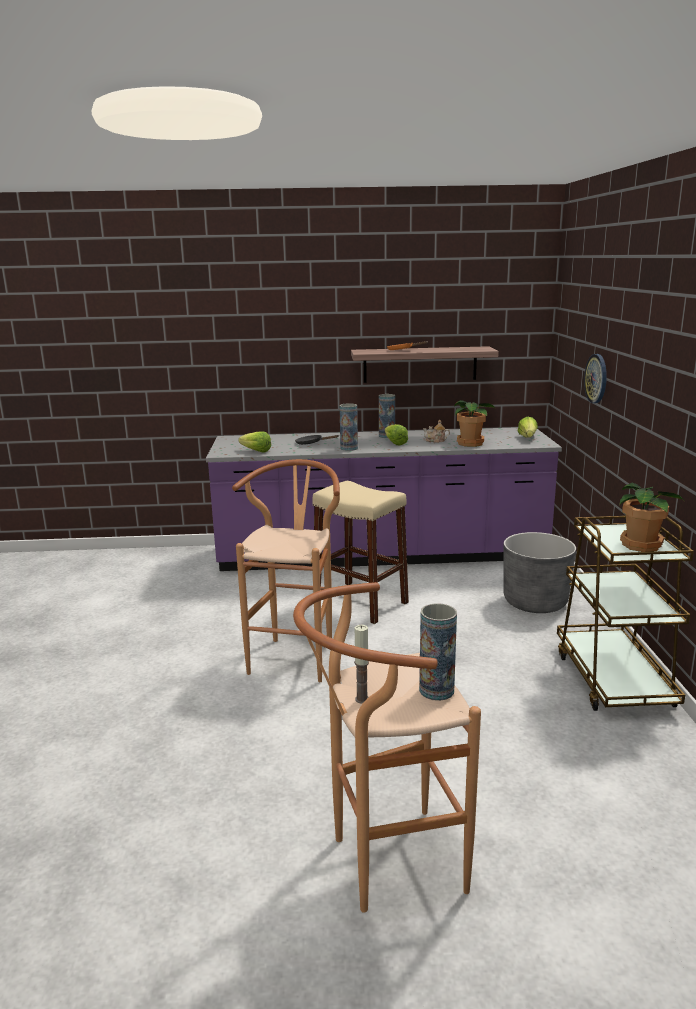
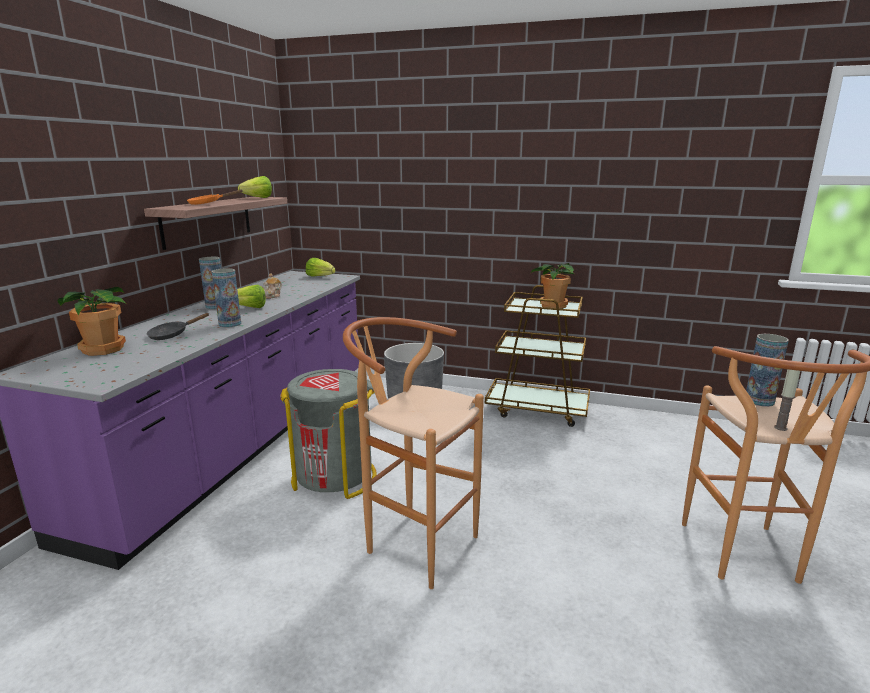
camera: 70 degrees left, 0 degrees up
lettuce [238,431,271,453] -> lettuce moved to [238,176,272,198]
beige stool [312,481,409,624] -> grey trash can [280,369,377,499]
potted plant [455,400,496,447] -> potted plant moved to [57,287,127,356]
wall clock [584,354,607,403] -> none

